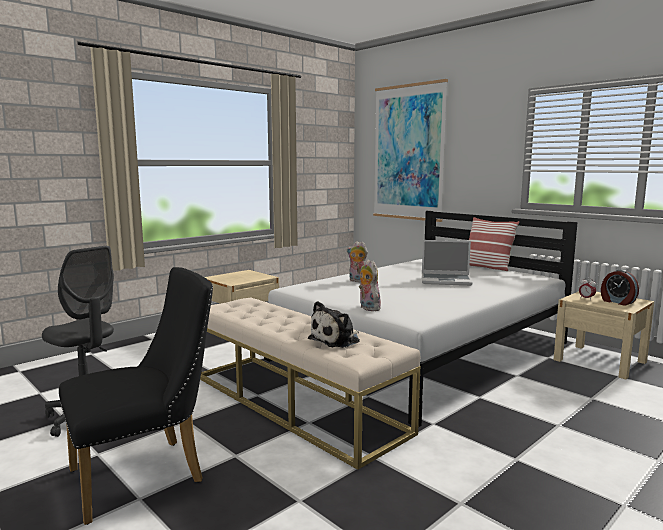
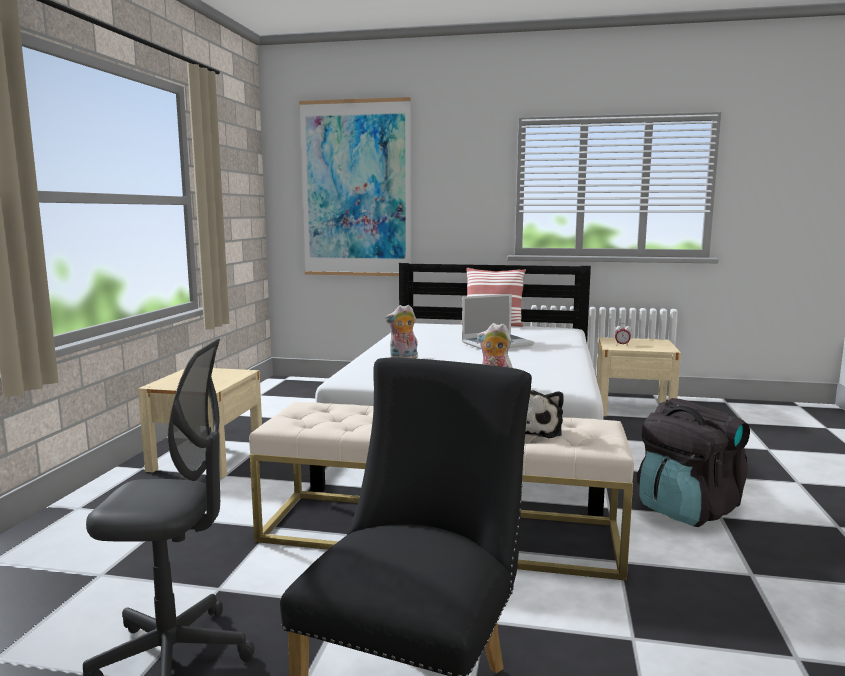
camera: 35 degrees left, 0 degrees up
alarm clock [601,270,639,306] -> none
none -> black backpack [637,398,750,527]

